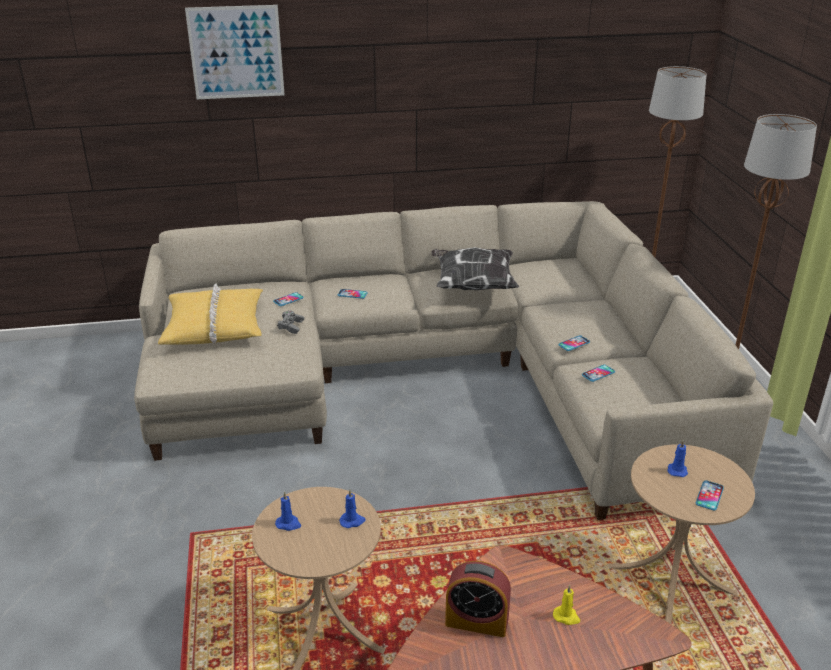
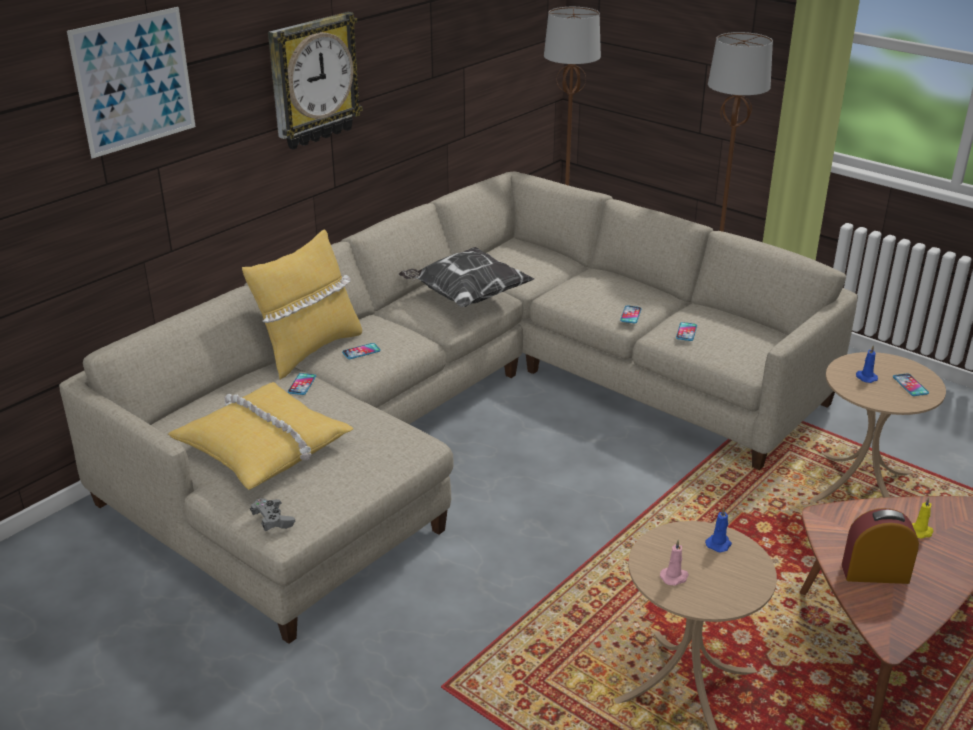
camera: 40 degrees left, 0 degrees up
blue candle [275,492,301,531] -> pink candle [660,539,689,586]
grey game controller [277,311,305,334] -> grey game controller moved to [250,498,295,531]
alarm clock [445,561,511,637] -> alarm clock turned 150 degrees counterclockwise [842,508,919,584]
none -> yellow pillow [242,230,362,380]
none -> wall clock [268,12,363,150]

